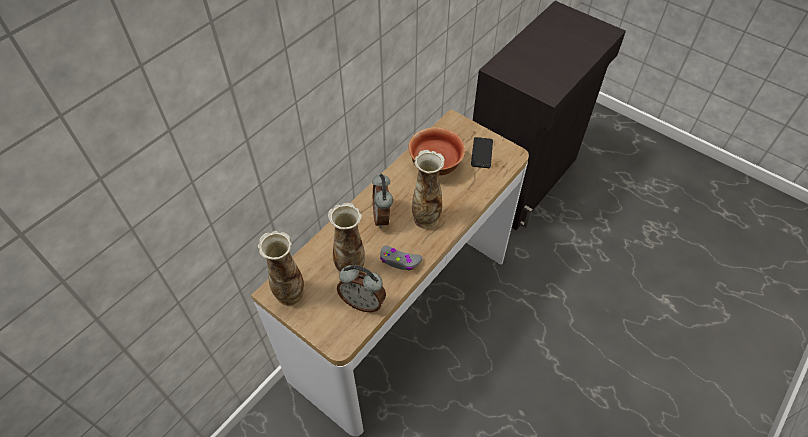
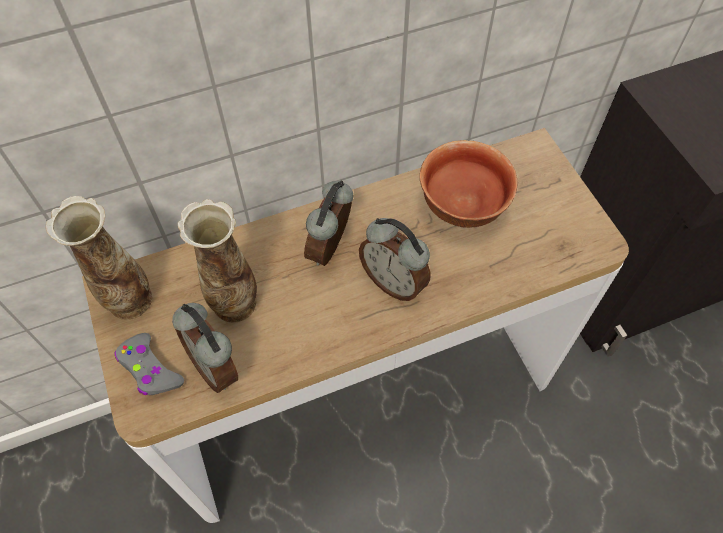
camera: 30 degrees right, 5 degrees up
grey game controller [380,246,422,270] -> grey game controller moved to [114,333,184,395]
vase [412,150,445,229] -> alarm clock [359,218,431,301]
phone [471,137,493,168] -> none

